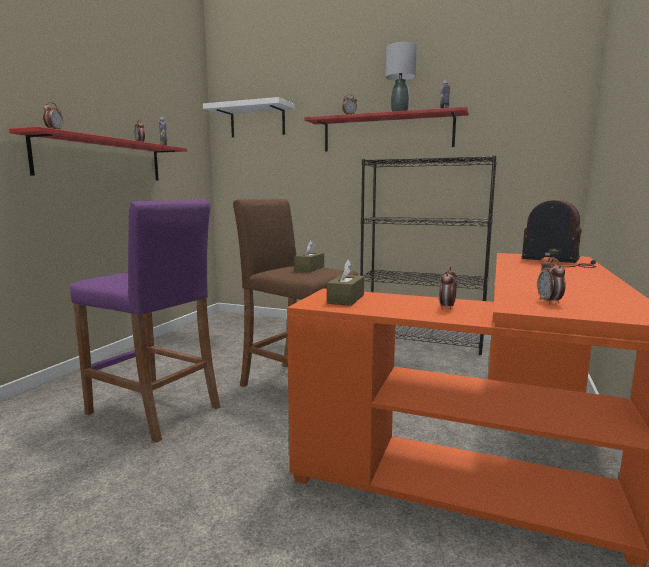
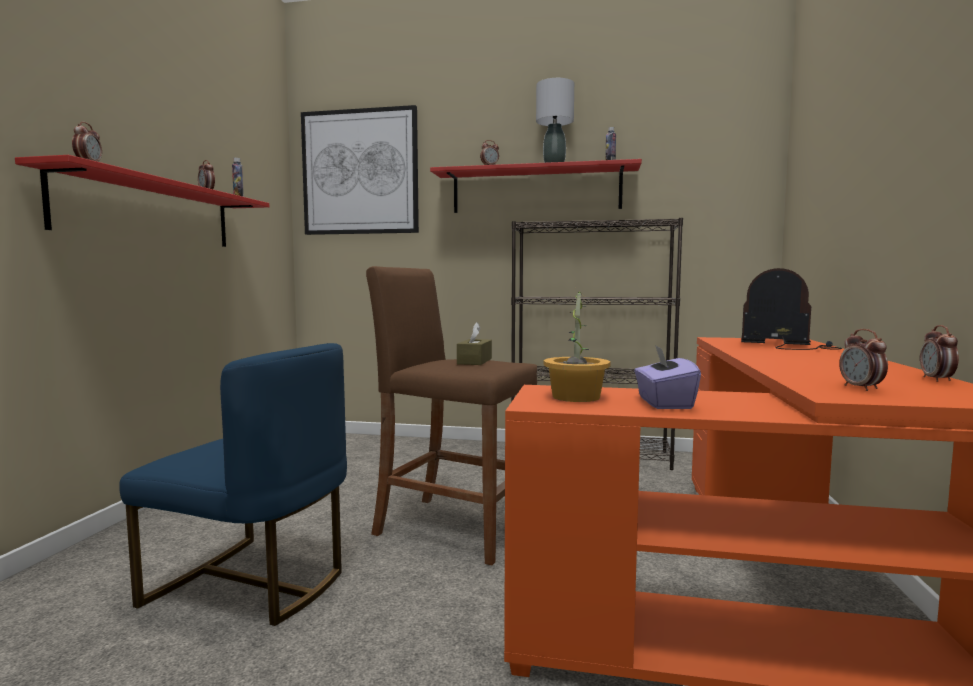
camera: 10 degrees left, 5 degrees down
purple stool [70,200,220,442] -> blue chair [119,343,347,626]
white shelf [203,97,294,137] -> picture [301,105,419,235]
brown tissue box [327,259,364,306] -> potted plant [544,290,611,402]
alarm clock [439,266,457,309] -> alarm clock moved to [920,325,959,382]
none -> purple tissue box [634,345,701,409]

